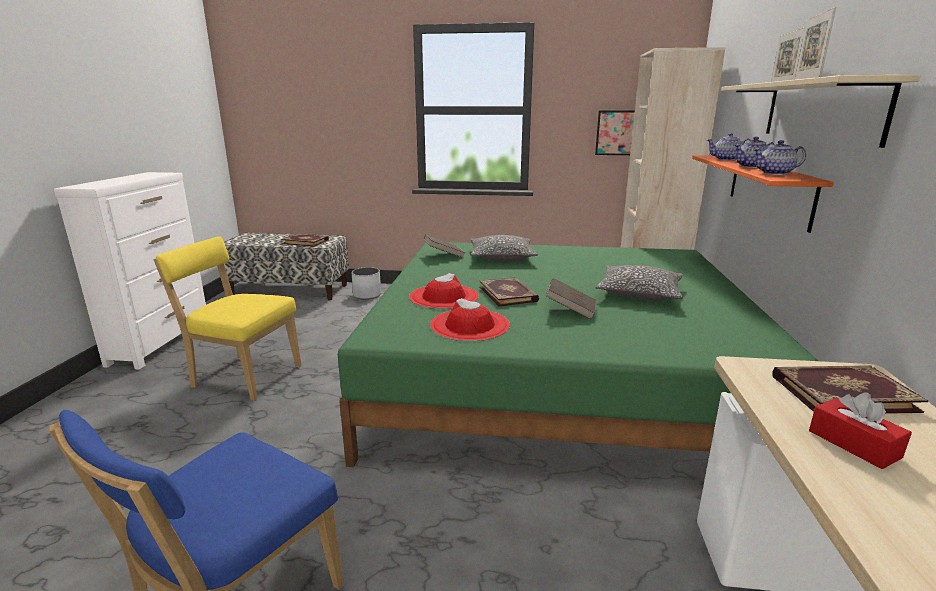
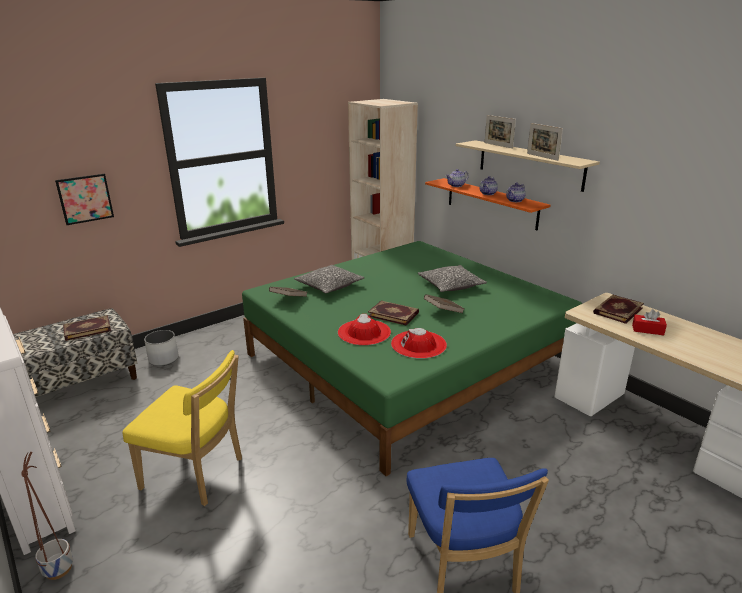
camera: 45 degrees left, 5 degrees up
yellow chair [154,237,301,401] -> yellow chair turned 135 degrees counterclockwise [122,350,242,506]
picture [595,111,635,155] -> picture moved to [55,174,114,225]
none -> planter [21,452,73,580]

